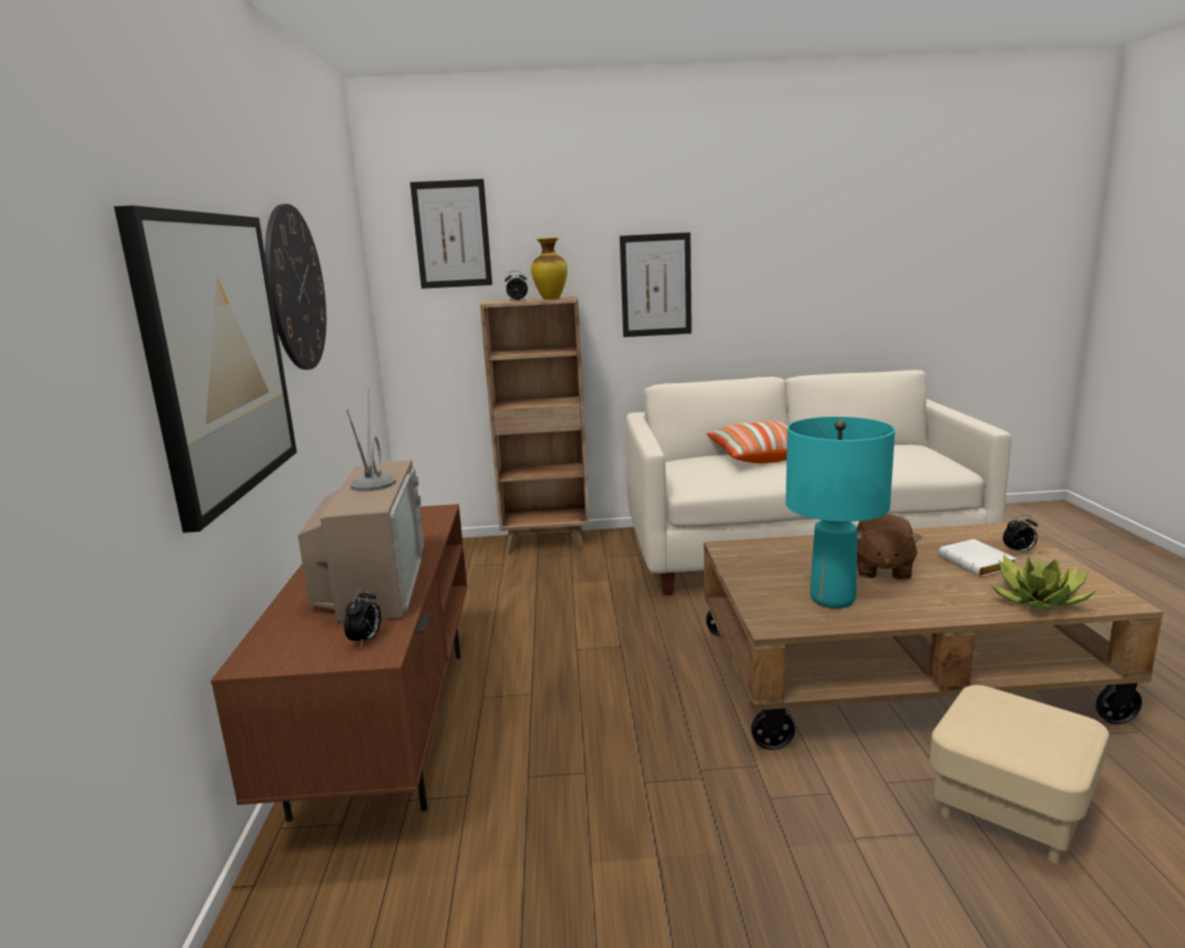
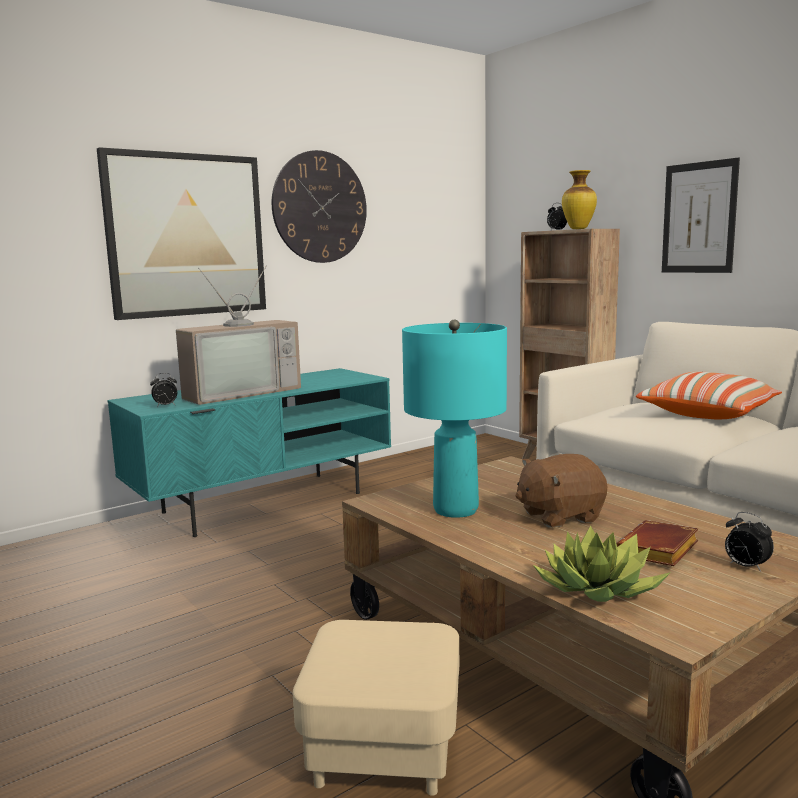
camera: 55 degrees right, 5 degrees down
brown tv stand [211,504,467,822] -> turquoise tv stand [107,368,391,537]
picture [410,179,492,289] -> none
white book [939,539,1017,577] -> brown book [616,520,698,566]

